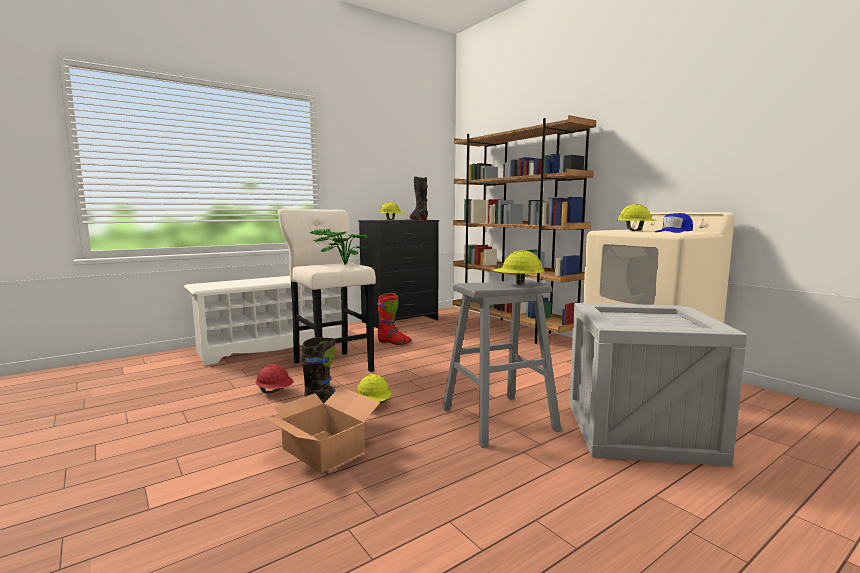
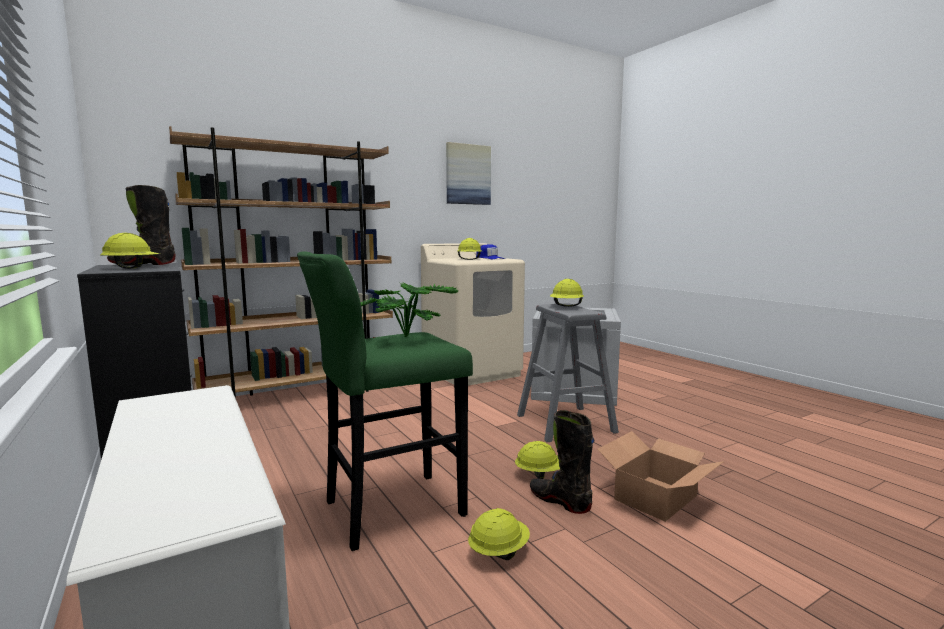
camera: 85 degrees left, 0 degrees up
red hard hat [256,364,294,394] -> yellow hard hat [468,508,530,560]
beige stool [278,209,376,372] -> green stool [297,251,473,551]
red boot [377,293,411,345] -> none
none -> picture [446,142,491,205]

